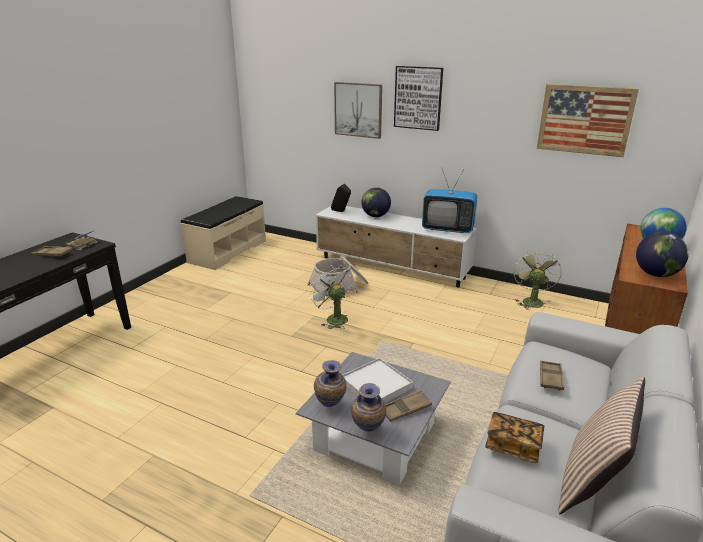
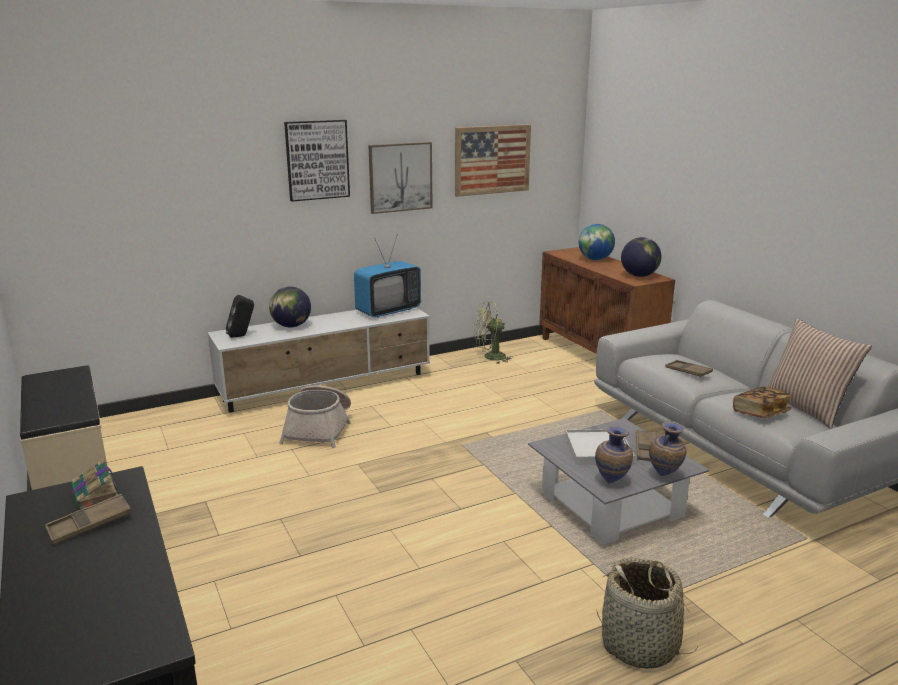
camera: 55 degrees left, 5 degrees down
white fan [309,265,352,329] -> none
picture [334,82,382,139] -> picture moved to [368,142,432,214]
green fan [514,250,562,310] -> green fan turned 60 degrees counterclockwise [474,301,514,364]
none -> basket [596,558,699,669]

